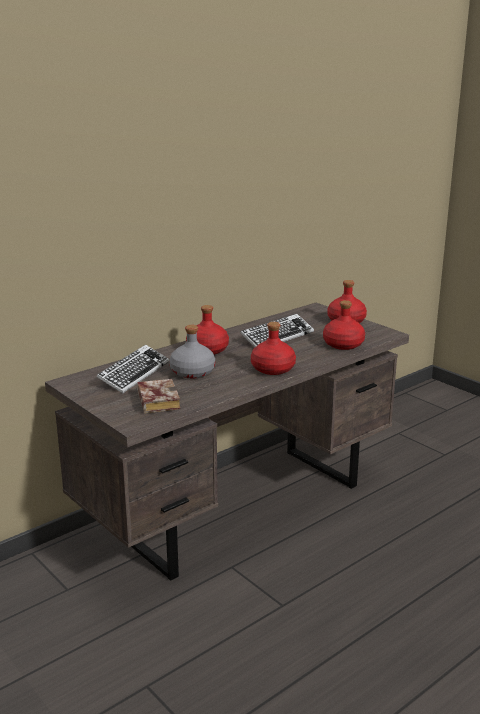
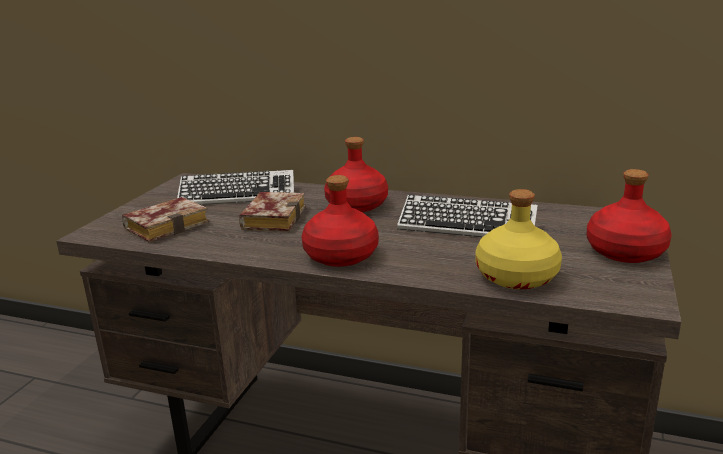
camera: 60 degrees right, 0 degrees up
grey bottle [169,325,215,379] -> book [239,192,305,231]
red bottle [323,300,365,350] -> yellow bottle [475,189,562,289]

